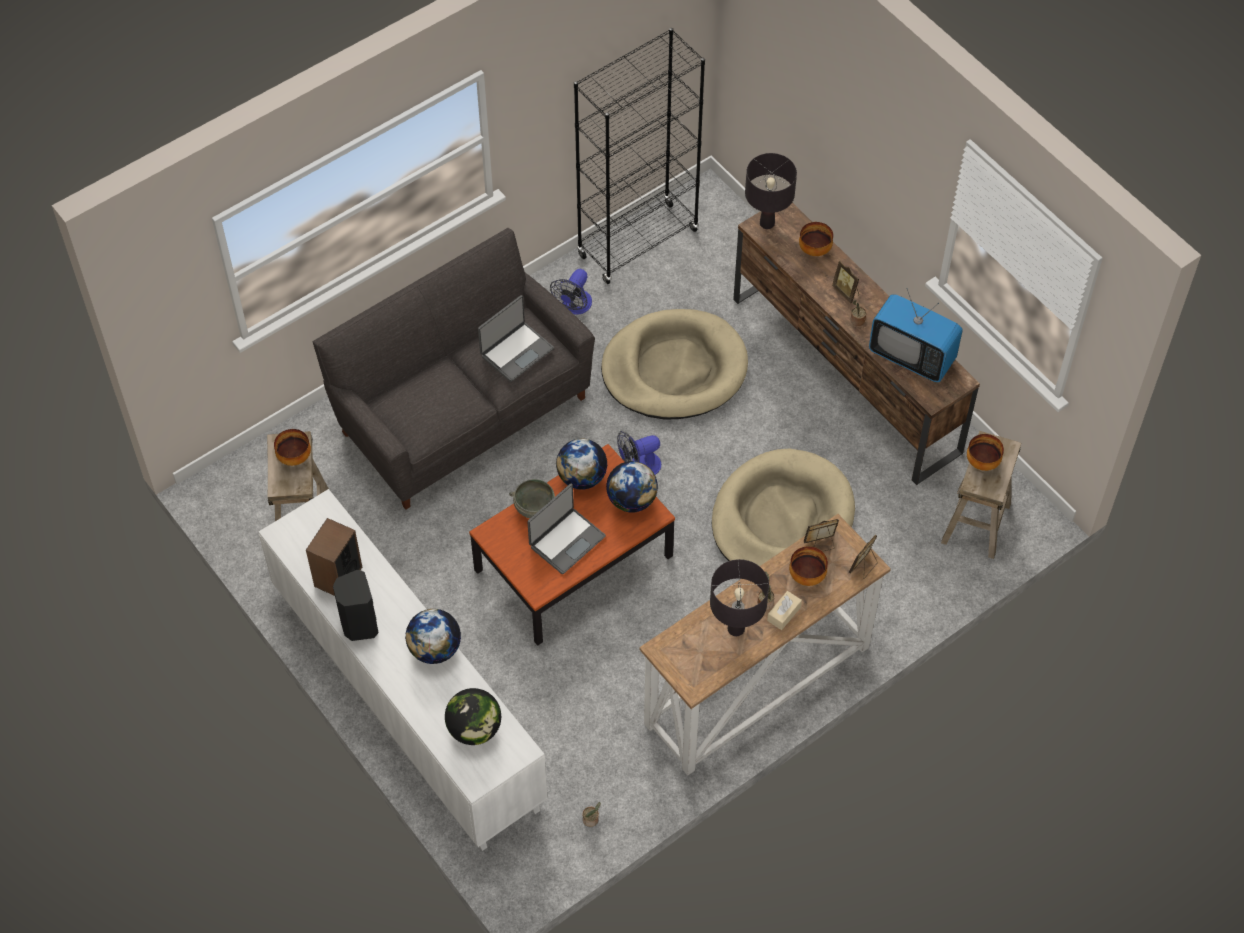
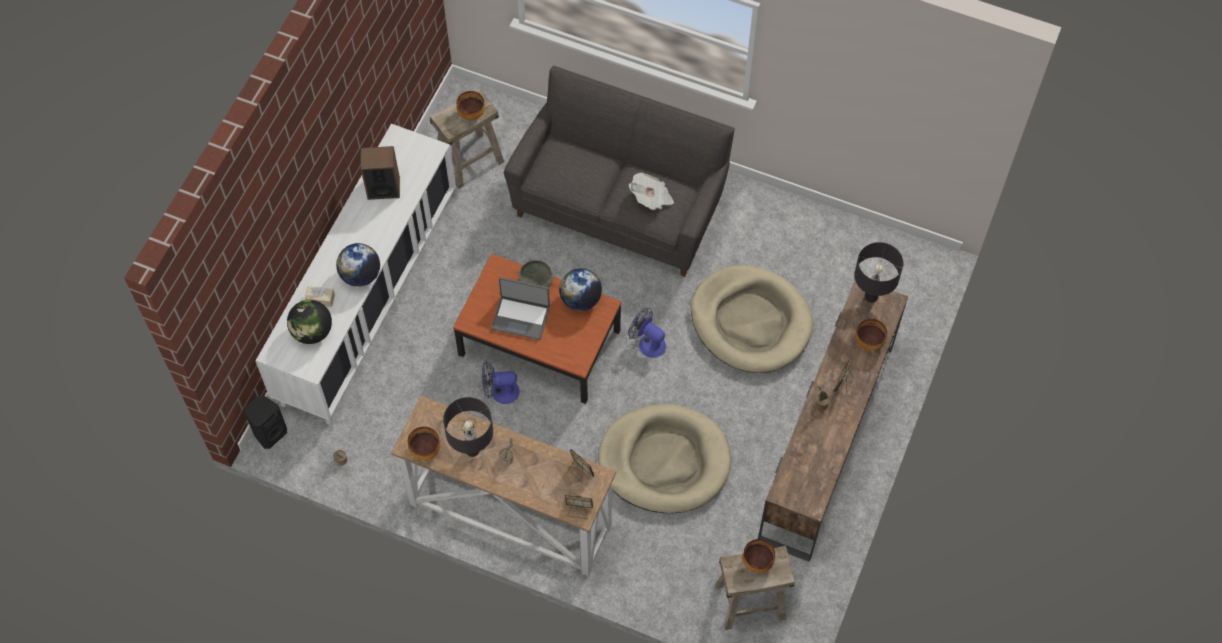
camera: 60 degrees right, 5 degrees up
black speaker [333,570,379,641] -> black speaker moved to [245,396,287,449]
laptop [478,295,554,382] -> newspaper [629,173,674,210]
fan [550,269,592,314] -> fan moved to [482,361,520,404]
black bookcase [574,28,705,284] -> none
globe [606,461,658,513] -> none
beige tissue box [767,591,802,630] -> beige tissue box moved to [305,286,335,307]
bowl [789,546,828,586] -> bowl moved to [408,427,440,460]
television [869,288,963,382] -> none

